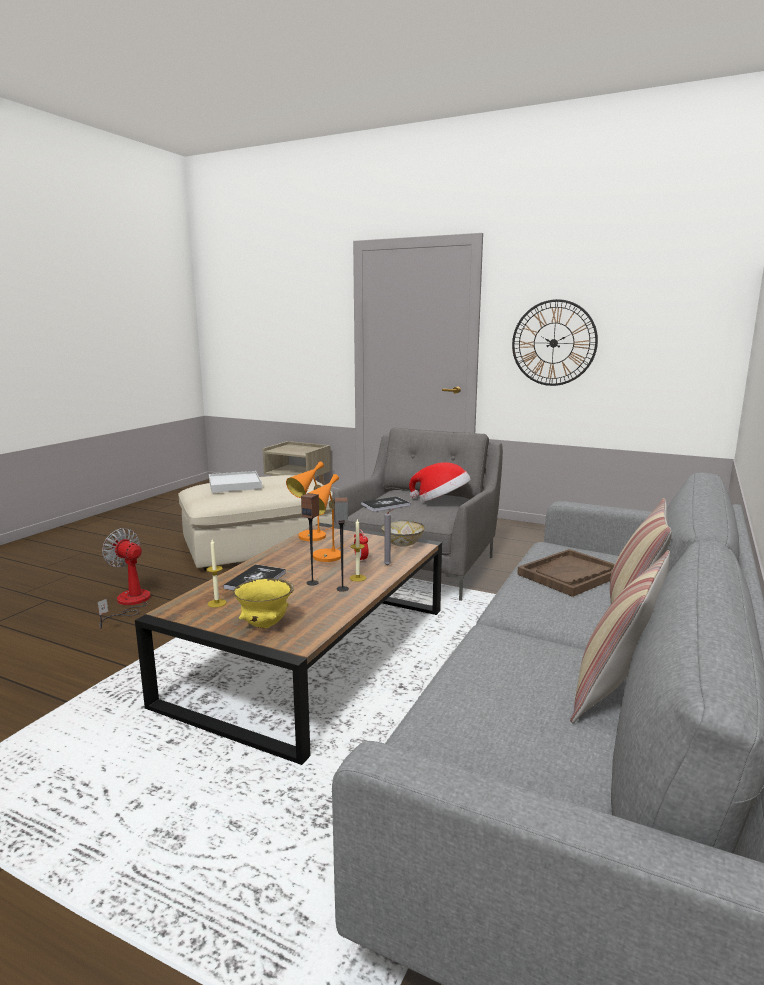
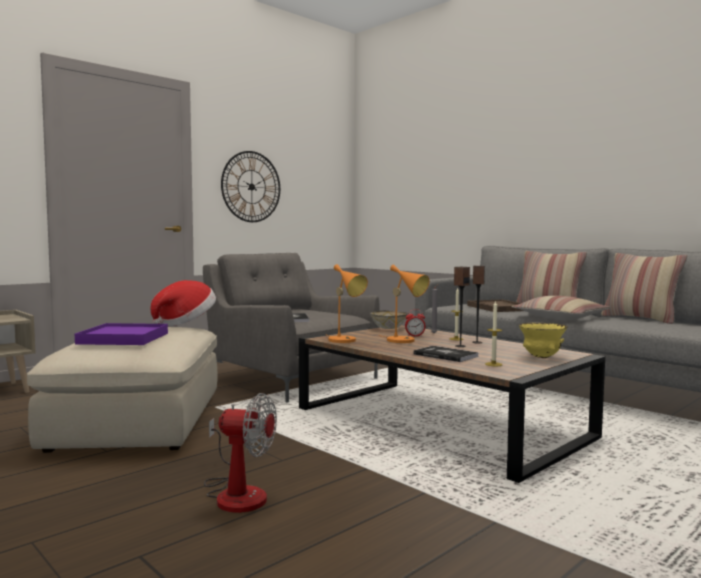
camera: 70 degrees left, 10 degrees down
fan [98,528,151,629] -> fan turned 135 degrees counterclockwise [204,393,277,513]
white tray [209,471,262,493] -> purple tray [75,323,168,345]
hat [409,462,471,502] -> hat moved to [150,280,216,326]
none -> pillow [512,296,610,320]

